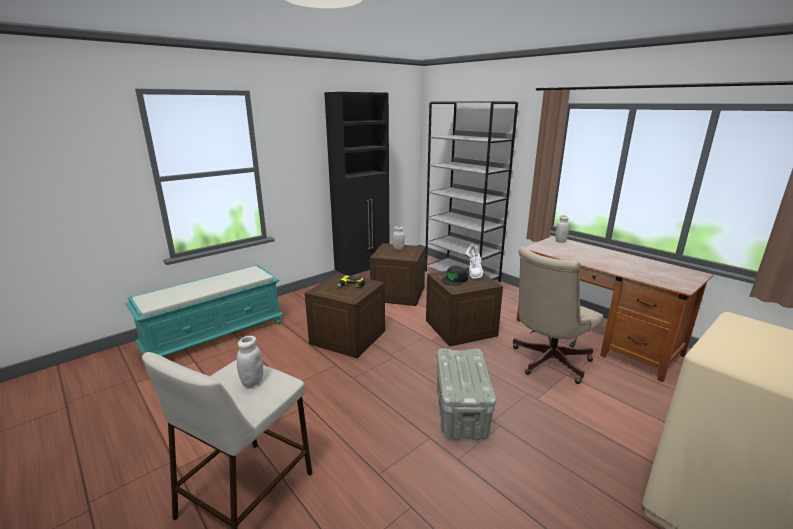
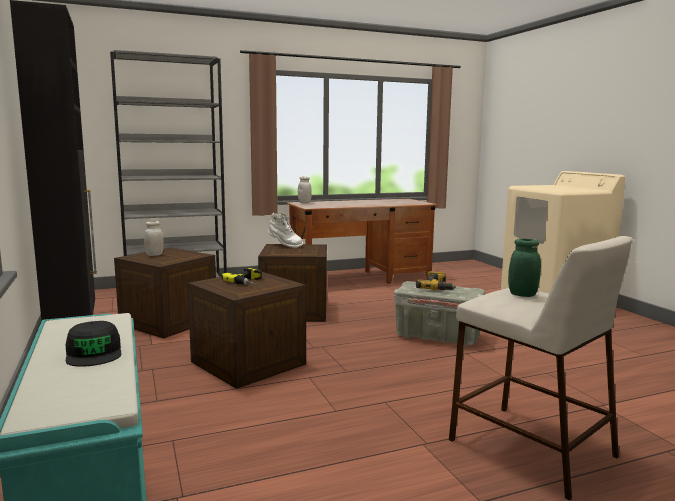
camera: 70 degrees left, 10 degrees down
white jar [237,336,263,388] -> green jar [508,239,541,297]
black cap [441,266,468,286] -> black cap moved to [66,321,121,367]
beige office chair [513,246,603,384] -> none
none -> power drill [416,271,456,290]

